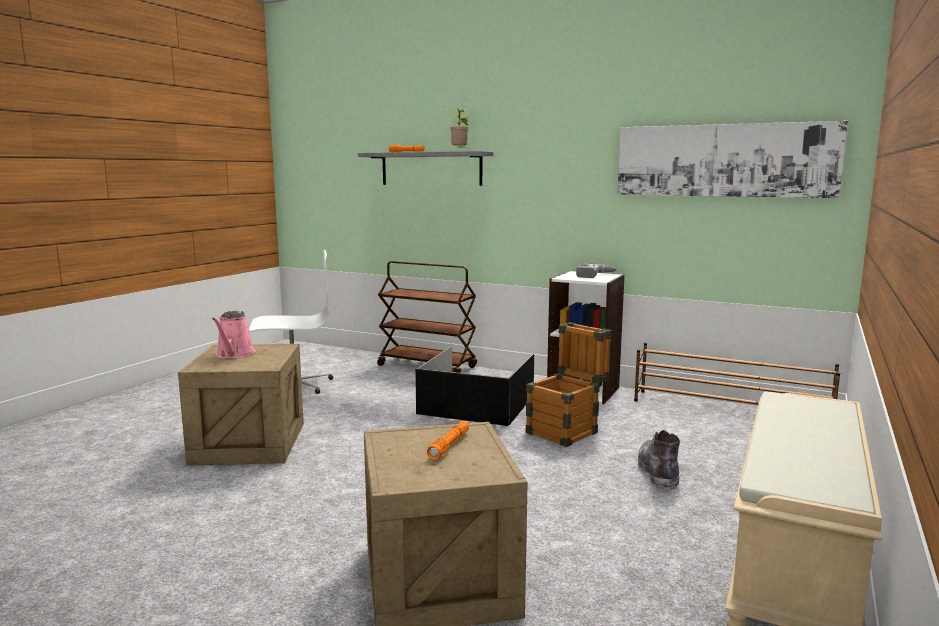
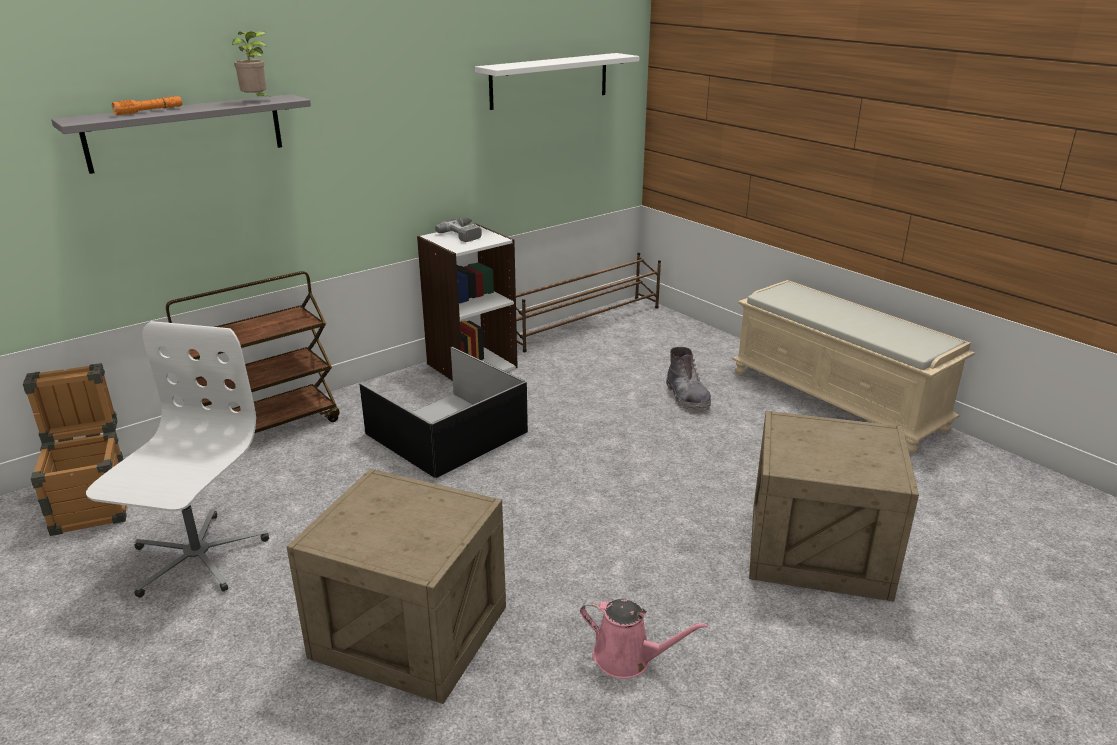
camera: 65 degrees left, 15 degrees up
pink watering can [212,311,256,358] -> pink watering can moved to [580,598,709,679]
orange flashlight [427,421,469,460] -> none
crate [526,322,612,447] -> crate moved to [23,363,127,536]
picture [617,121,848,198] -> white shelf [475,53,639,110]
grey boot [638,430,680,490] -> grey boot turned 135 degrees counterclockwise [666,347,711,411]

